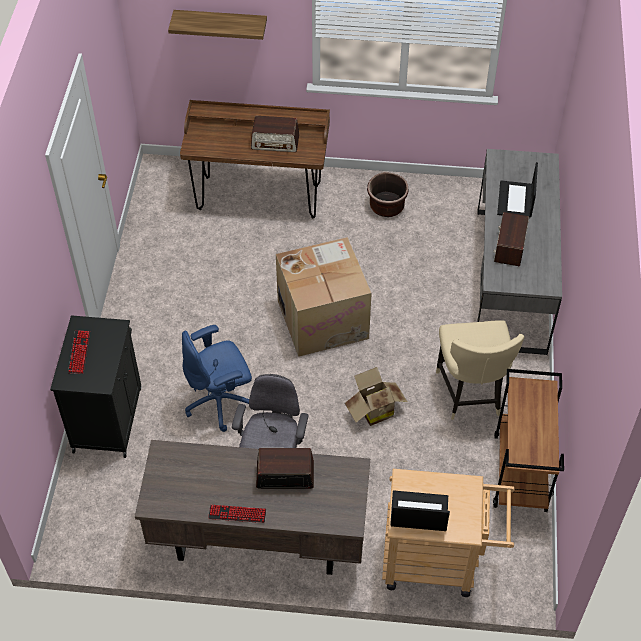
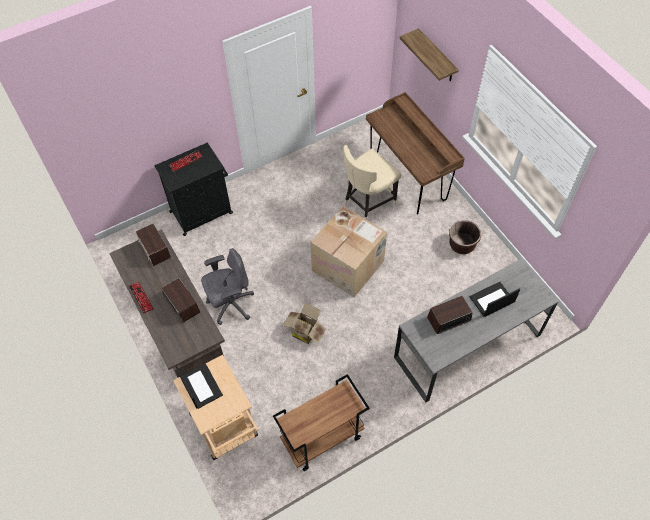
camera: 55 degrees right, 5 degrees up
blue office chair [182,325,252,432] -> none
radio [251,116,299,152] -> radio moved to [136,224,171,266]
beige chair [436,320,524,420] -> beige chair moved to [343,145,402,220]

